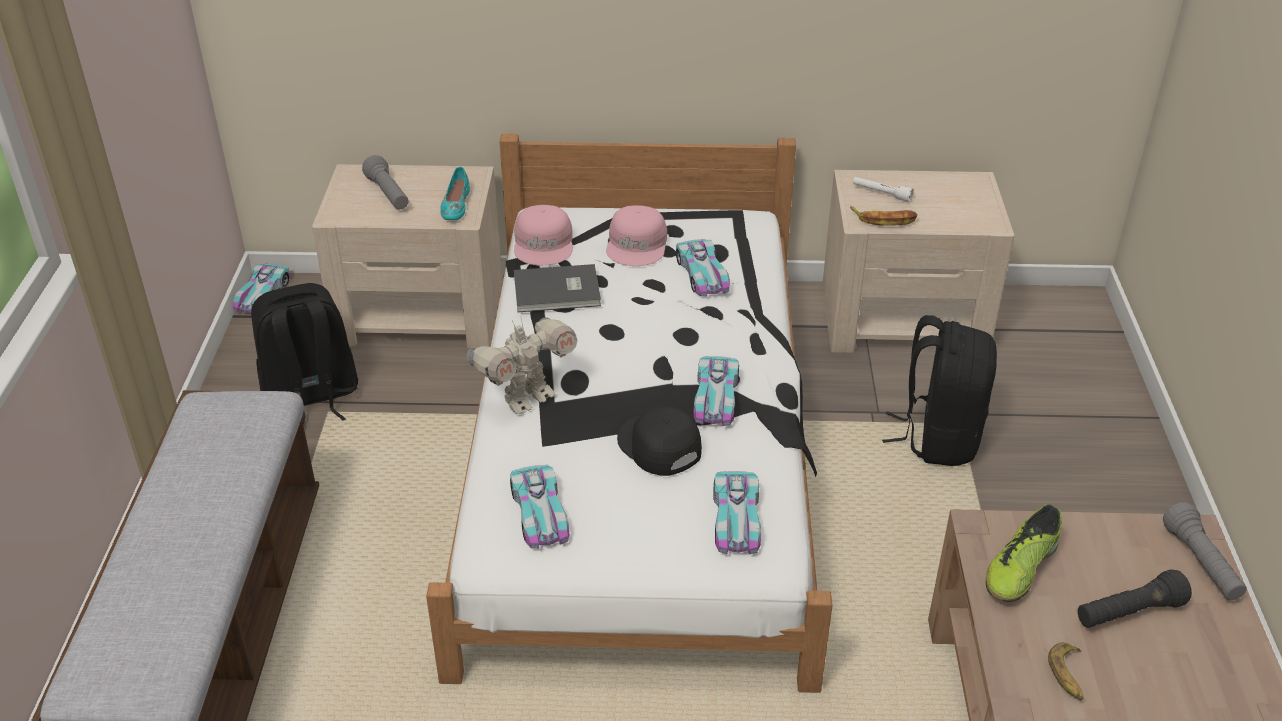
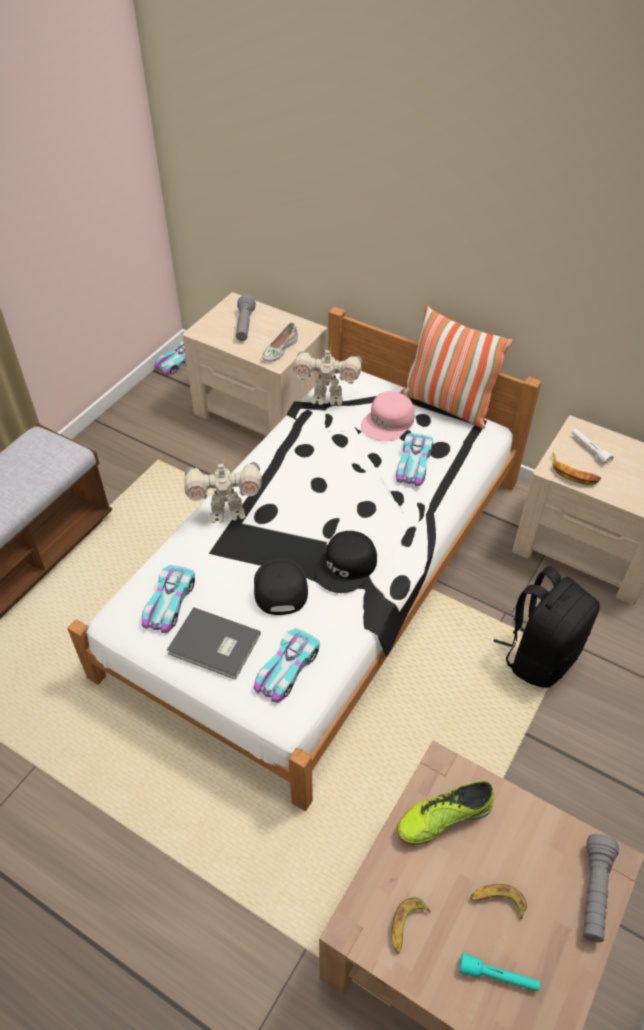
camera: 30 degrees right, 10 degrees up
black backpack [251,283,358,425] -> none
turquoise shoe [440,167,470,220] -> white shoe [262,322,298,362]
pink cap [514,205,573,266] -> toy robot [293,345,362,405]
grey book [514,264,601,312] -> grey book moved to [167,607,260,680]
toy car [693,356,739,426] -> black cap [315,531,377,593]
black flashlight [1078,570,1192,628] -> banana [470,884,527,920]
none -> pillow [400,305,513,429]
none -> turquoise flashlight [459,953,540,992]

